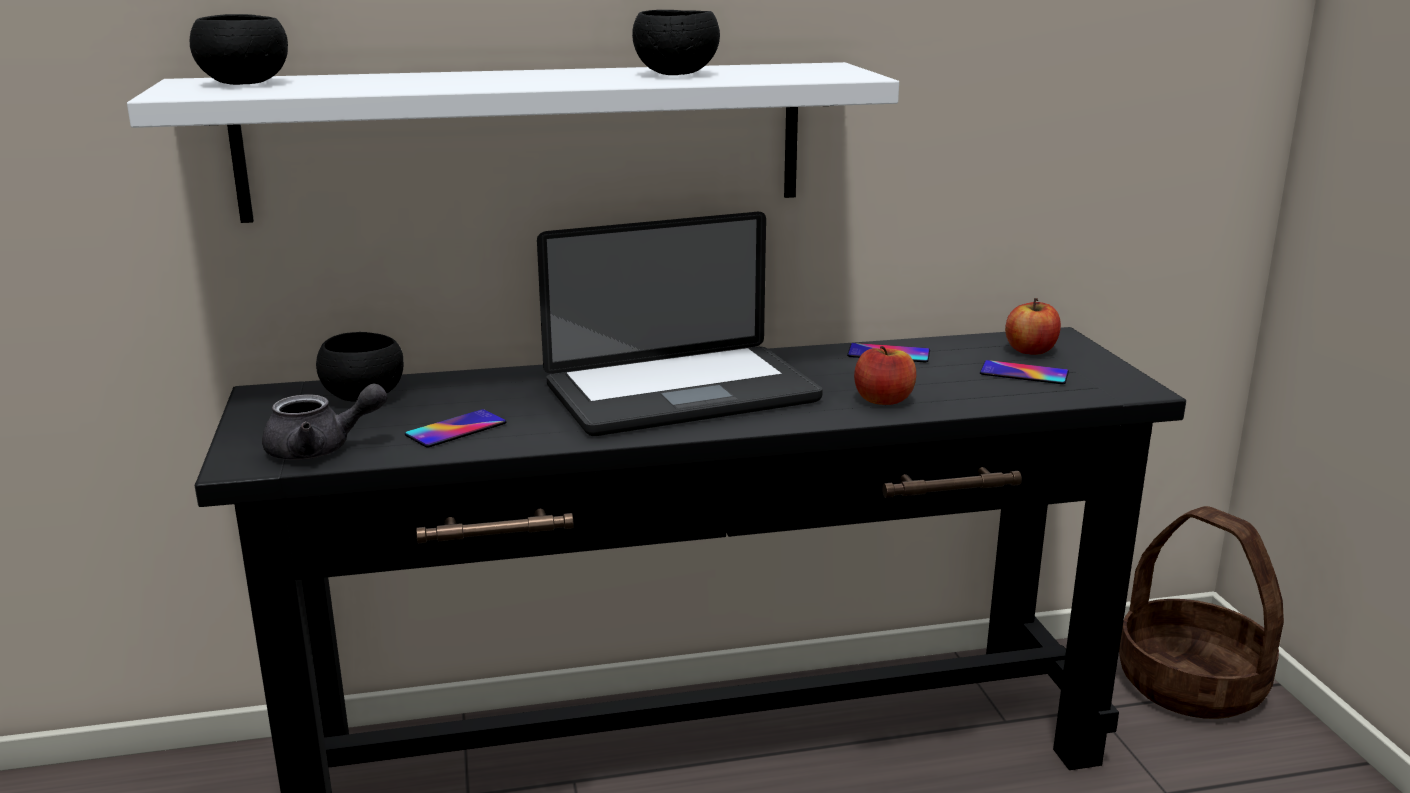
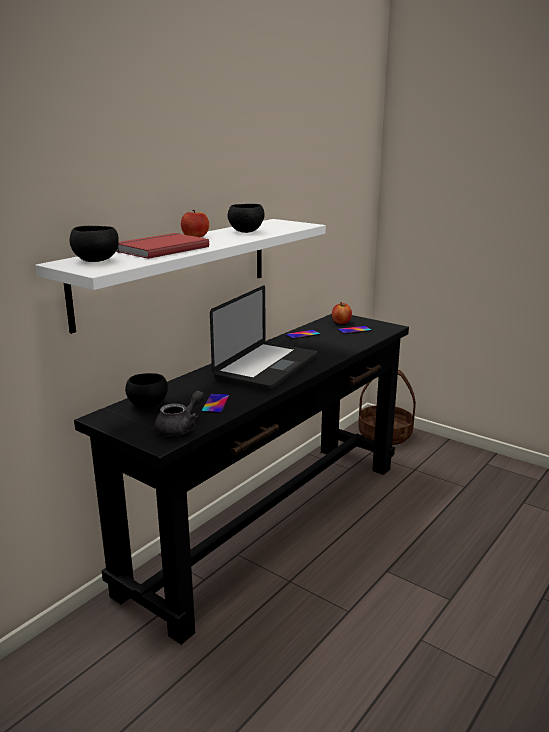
camera: 40 degrees left, 0 degrees up
apple [854,346,916,405] -> apple moved to [181,210,209,237]
none -> red book [116,233,209,259]

